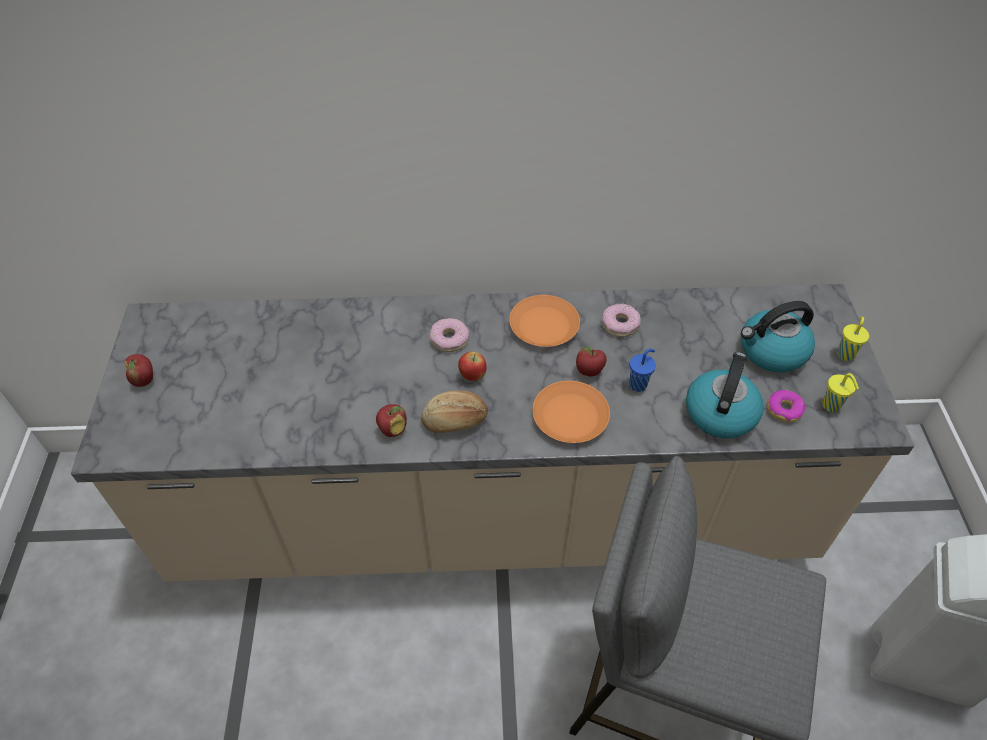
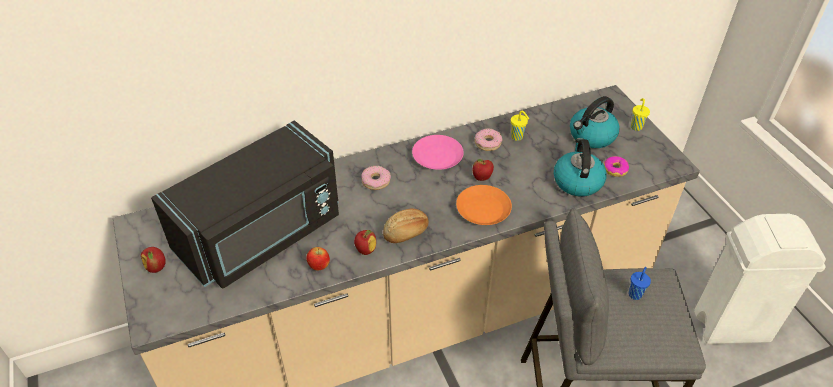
camera: 20 degrees left, 5 degrees down
apple [458,352,487,381] -> apple moved to [306,247,330,270]
orange plate [509,295,580,347] -> pink plate [412,135,464,170]
blue cup [629,349,656,392] -> blue cup moved to [629,267,651,300]
yellow cup [822,373,859,412] -> yellow cup moved to [511,111,529,141]
none -> black microwave [151,121,339,288]

